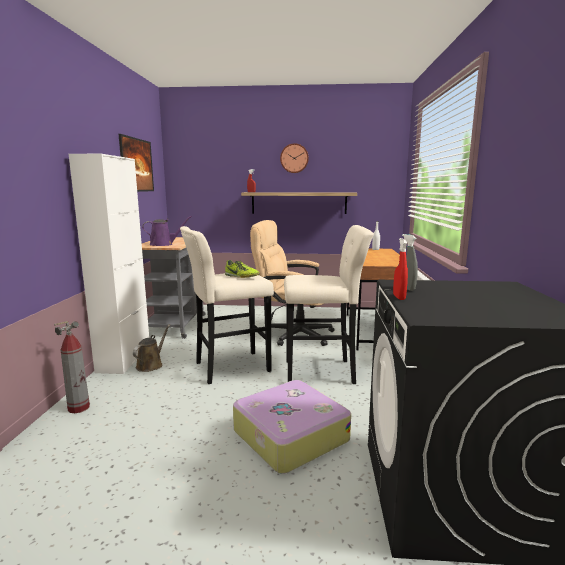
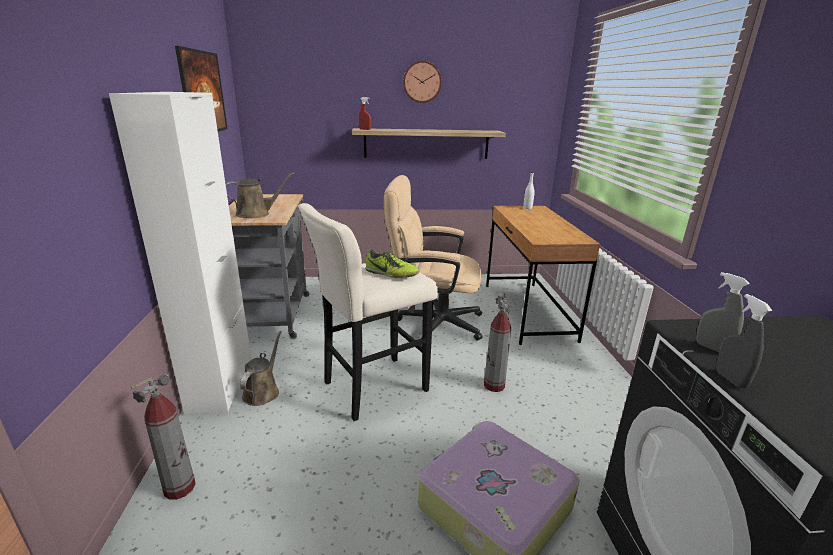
camera: 10 degrees left, 10 degrees up
purple watering can [142,216,192,246] -> brown watering can [226,172,295,218]
beige stool [284,225,374,384] -> fire extinguisher [484,293,511,392]
red spray bottle [393,238,408,300] -> grey spray bottle [716,294,772,389]

